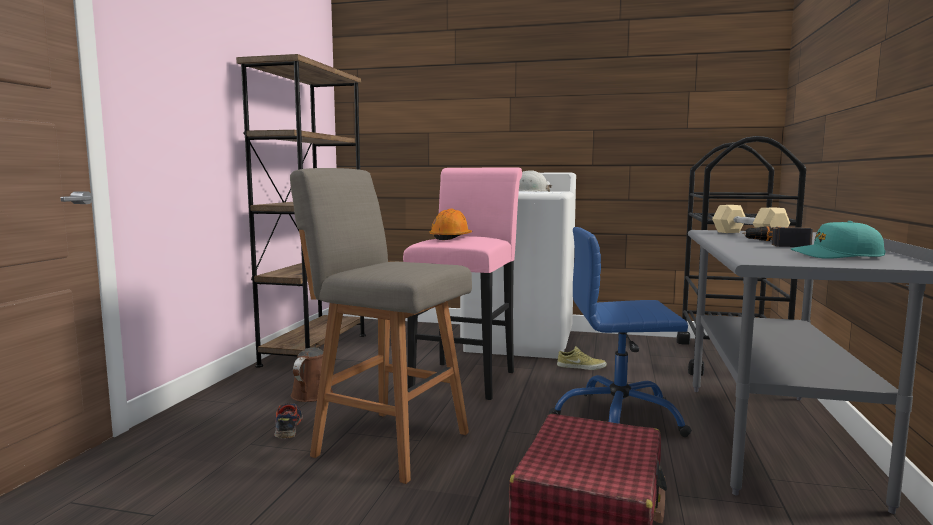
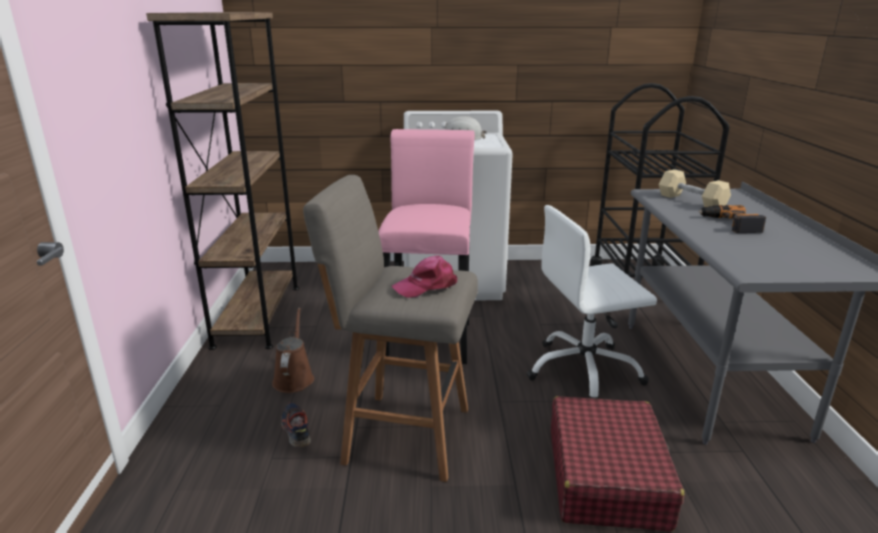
camera: 15 degrees left, 15 degrees up
orange hard hat [429,209,472,240] -> none
blue office chair [549,227,692,437] -> white office chair [527,205,657,399]
beige shoe [557,346,607,370] -> none
turquoise cap [791,221,886,259] -> none
none -> pink cap [392,255,457,298]

